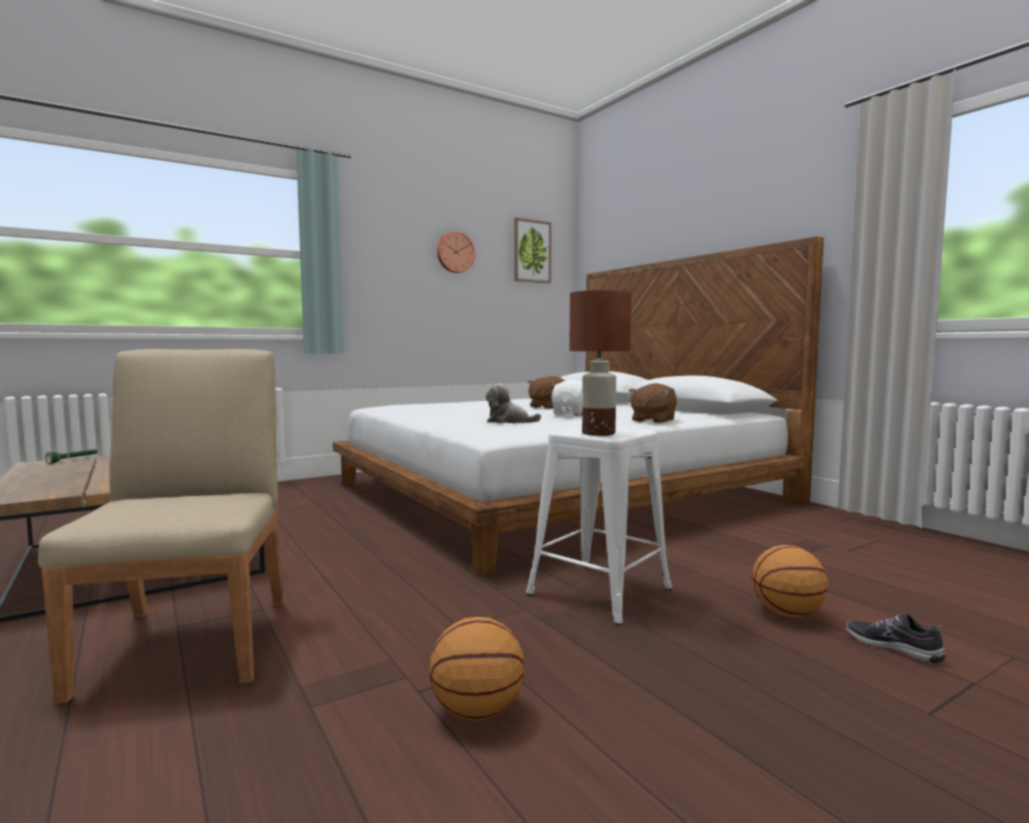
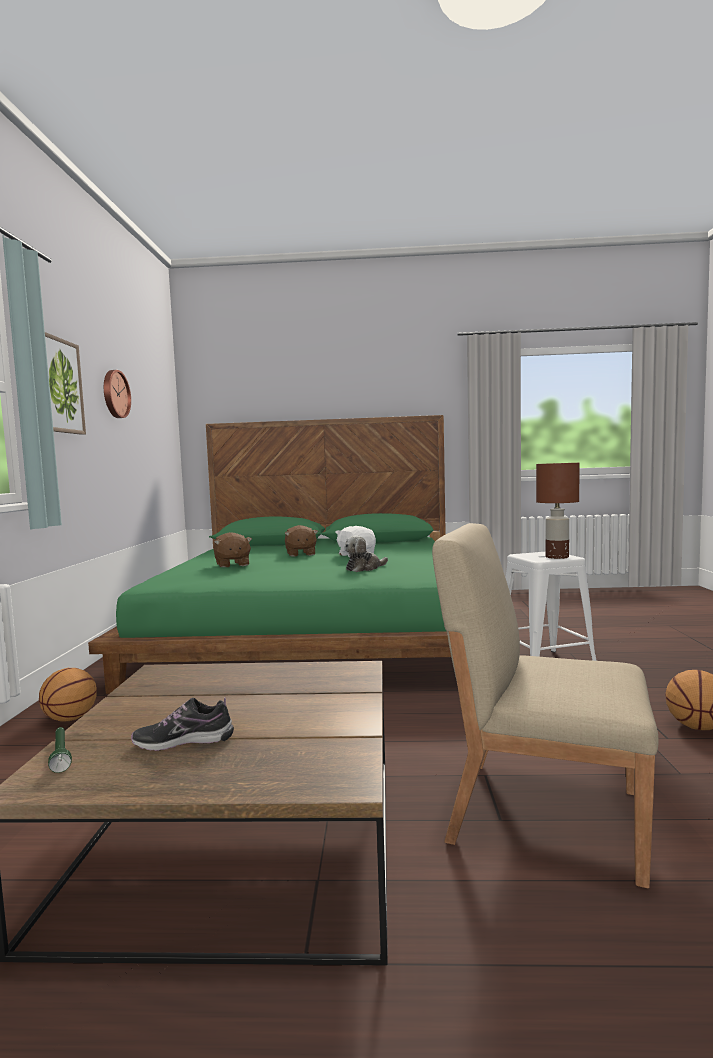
camera: 55 degrees left, 0 degrees up
white bed [333,236,824,575] -> green bed [88,415,451,694]
picture [514,218,551,283] -> picture moved to [45,332,86,435]
brown plush toy [629,383,677,423] -> brown plush toy moved to [213,532,252,567]
basketball [751,545,828,618] -> basketball moved to [39,668,97,722]
shoe [846,614,946,663] -> shoe moved to [131,697,234,751]

